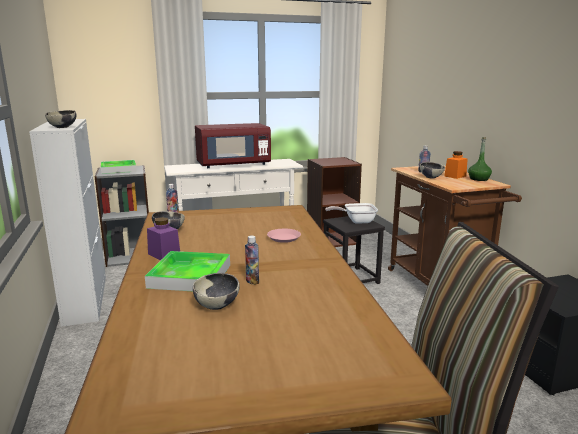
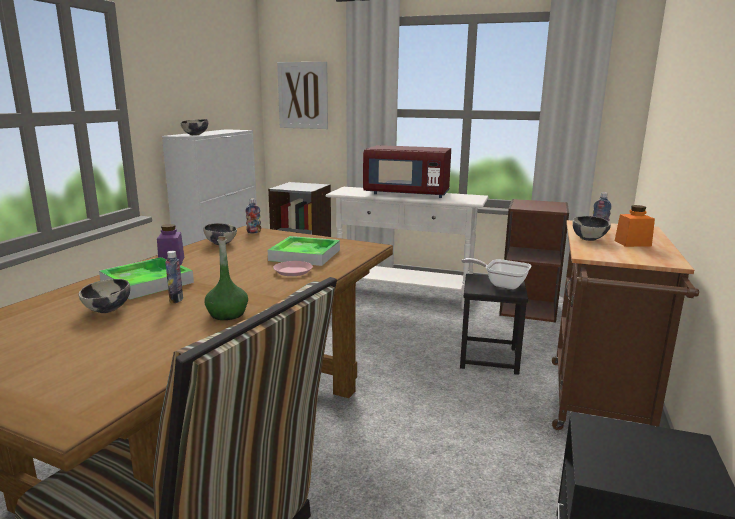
camera: 35 degrees right, 0 degrees up
tray [101,160,137,174] -> tray moved to [268,236,340,266]
green bottle [468,137,492,181] -> green bottle moved to [204,237,248,320]
none -> picture [277,62,328,129]

